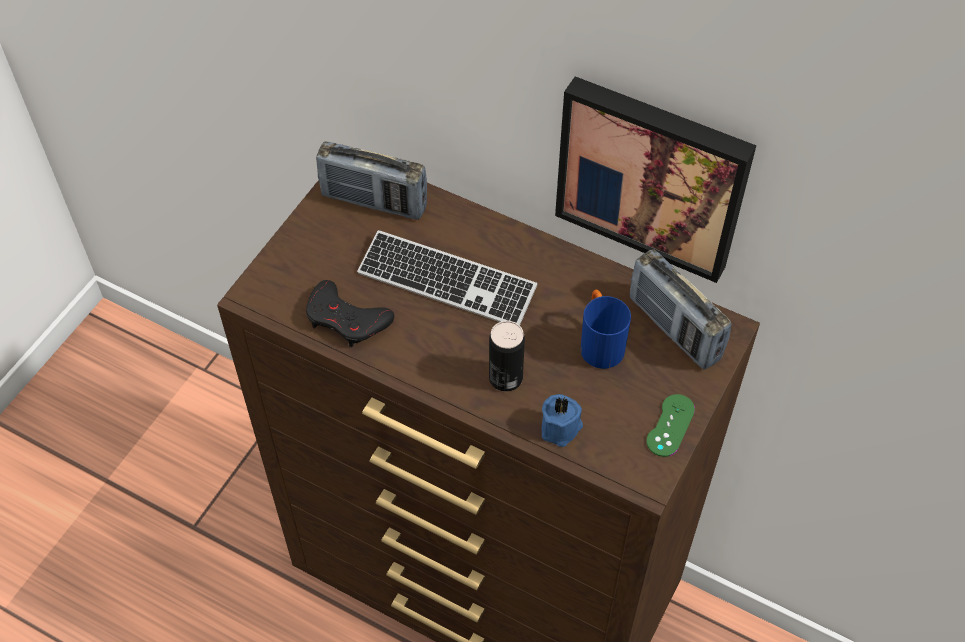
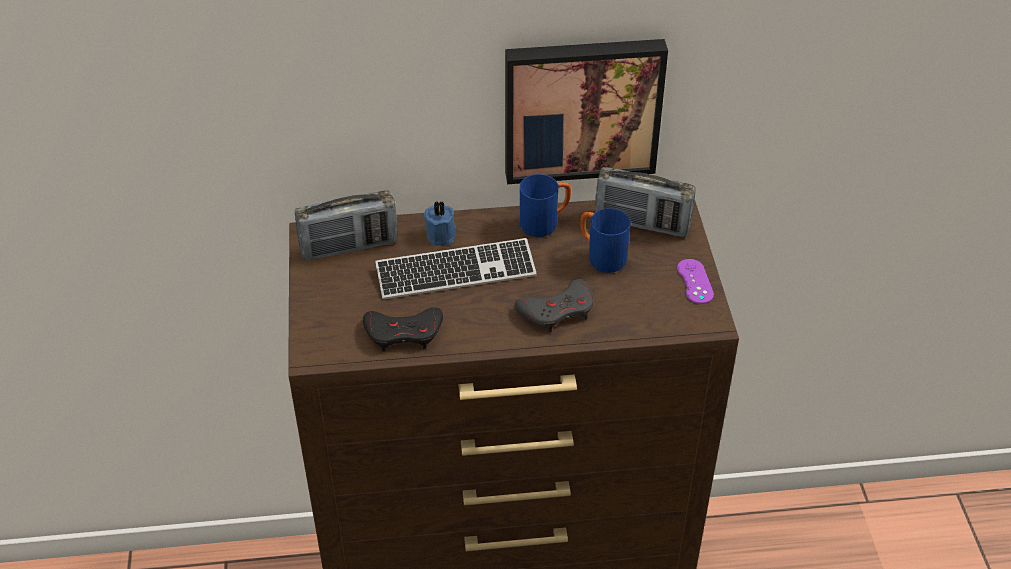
camera: 35 degrees left, 10 degrees down
can [489,321,525,392] -> grey game controller [514,279,593,332]
blue candle [541,394,583,447] -> blue candle moved to [424,201,456,246]
green game controller [646,394,695,457] -> purple game controller [677,259,714,304]
none -> blue mug [520,174,571,237]

